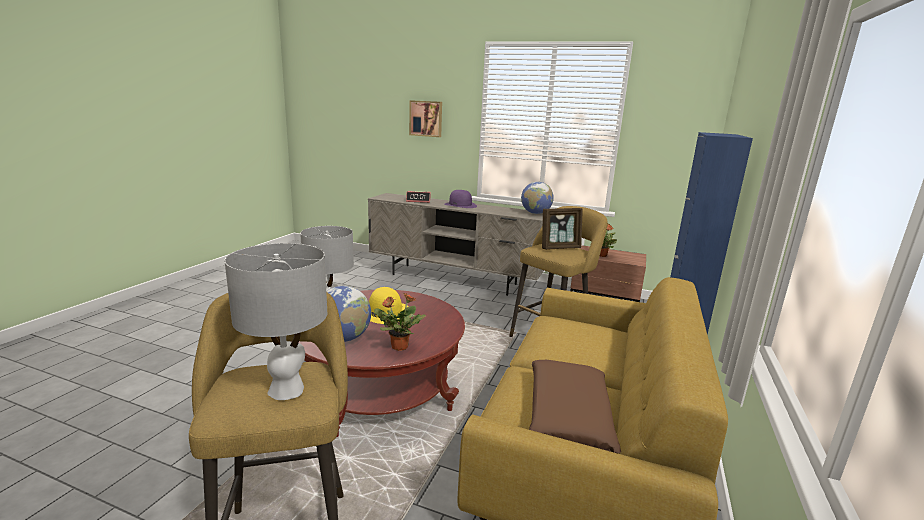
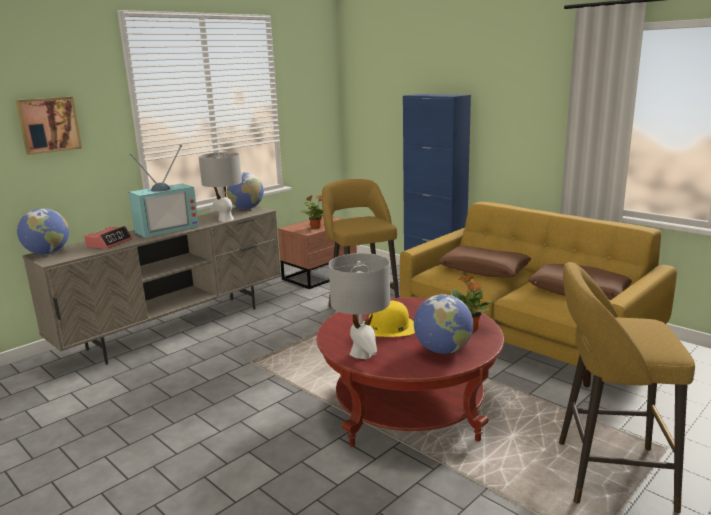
camera: 65 degrees left, 0 degrees up
grey table lamp [224,243,327,400] -> grey table lamp moved to [199,152,242,222]
purple hat [444,190,477,208] -> television [129,144,199,238]
picture frame [542,208,583,250] -> none
none -> globe [17,208,69,255]
none -> brown pillow [438,246,531,278]

